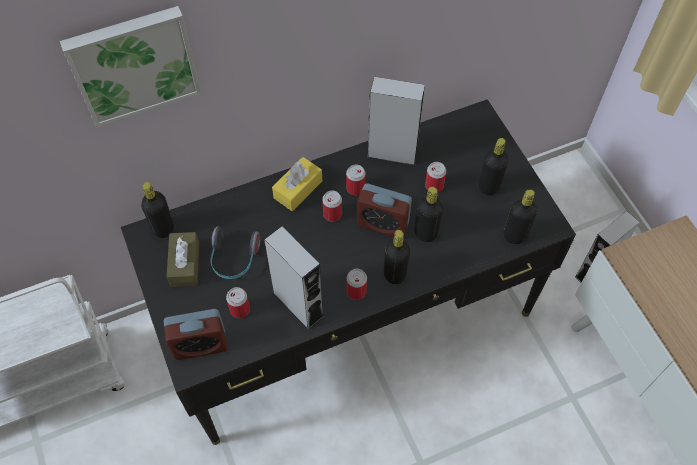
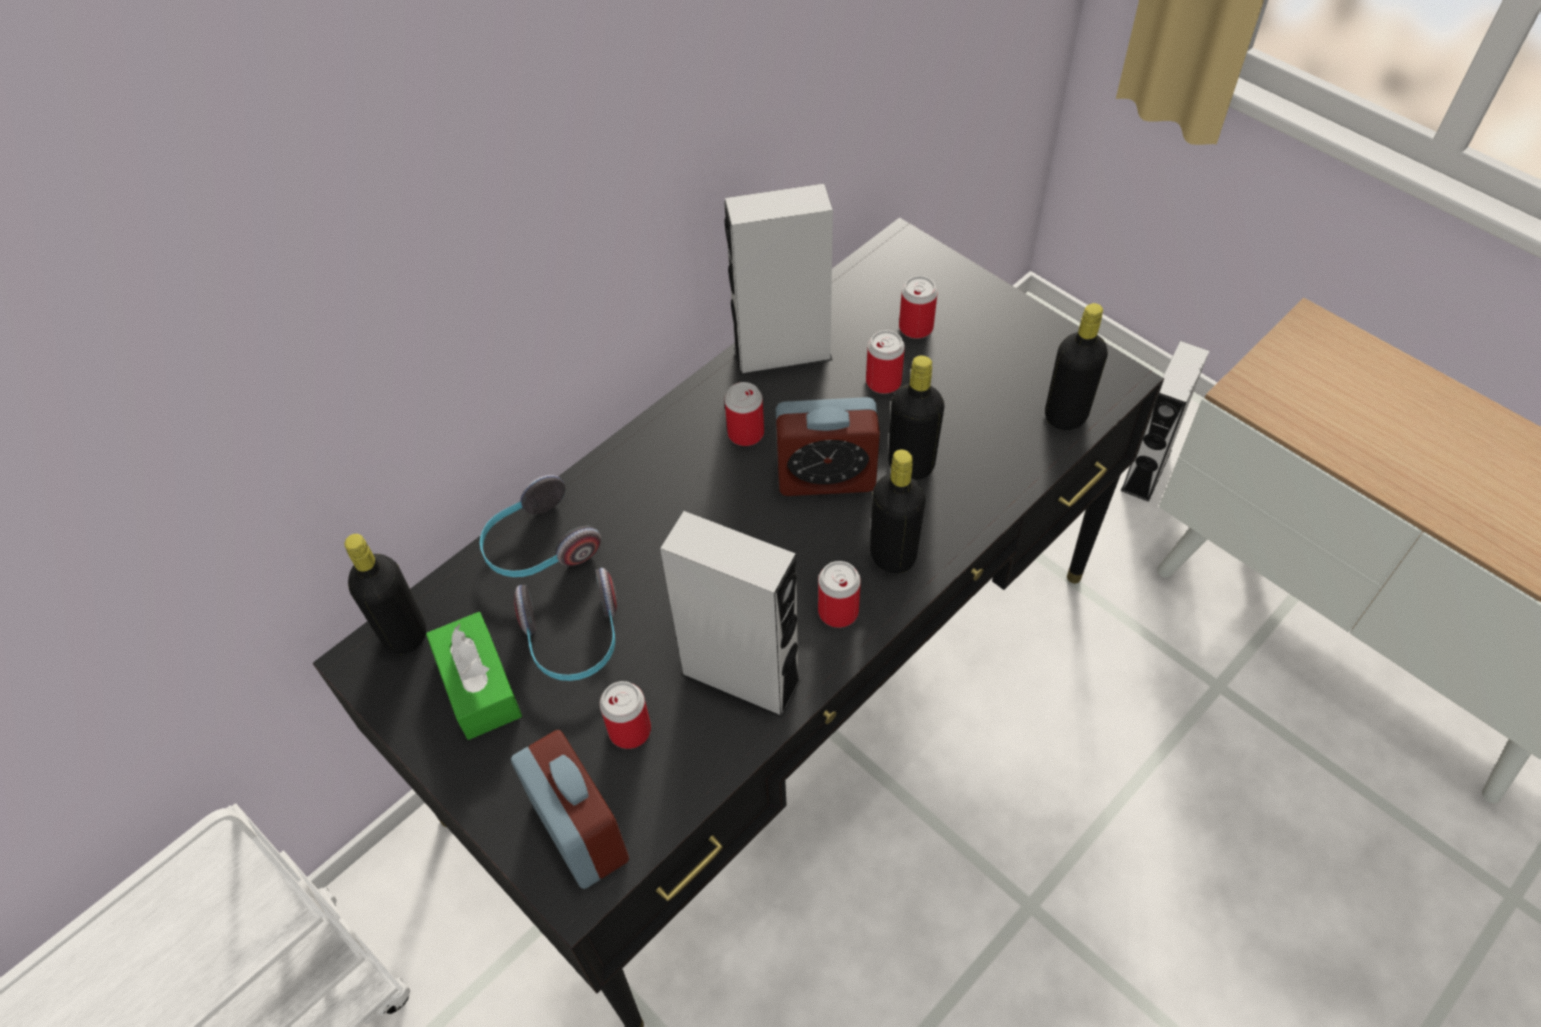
camera: 20 degrees left, 5 degrees down
picture [60,6,201,128] -> none
alarm clock [164,309,227,360] -> alarm clock turned 90 degrees counterclockwise [511,730,629,889]
brown tissue box [167,232,199,287] -> green tissue box [426,612,522,740]
yellow tissue box [272,157,322,211] -> none
can [322,191,342,222] -> can moved to [899,276,938,339]
black bottle [479,138,509,195] -> none
none -> headphones [480,475,601,577]

